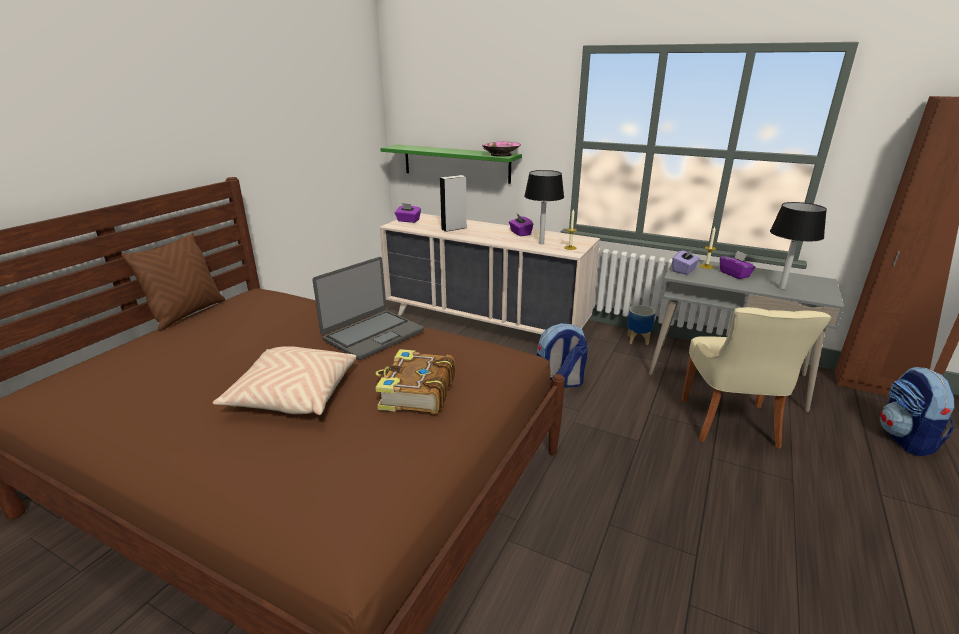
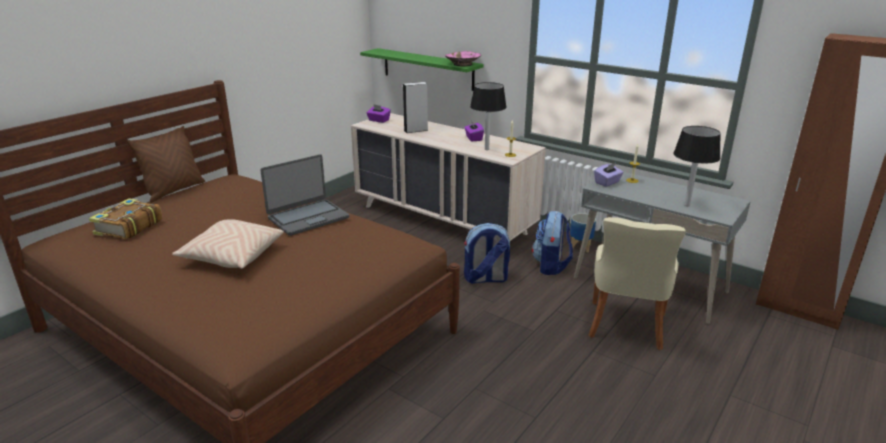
camera: 10 degrees right, 0 degrees up
book [376,349,455,414] -> book moved to [89,198,162,239]
purple tissue box [720,250,756,279] -> none
backpack [880,367,955,456] -> backpack moved to [532,211,573,275]

